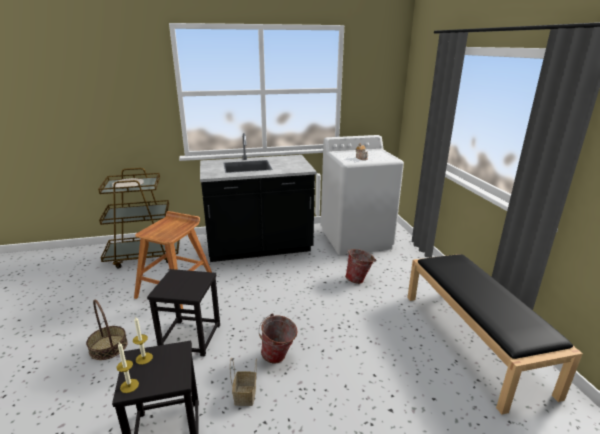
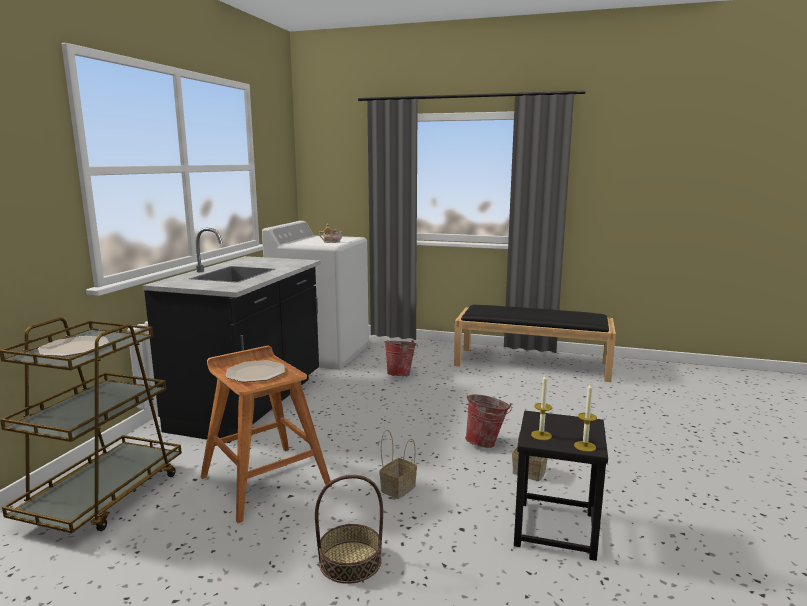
camera: 60 degrees left, 10 degrees down
black stool [147,269,220,357] -> basket [379,430,417,499]
none -> plate [226,360,285,382]

